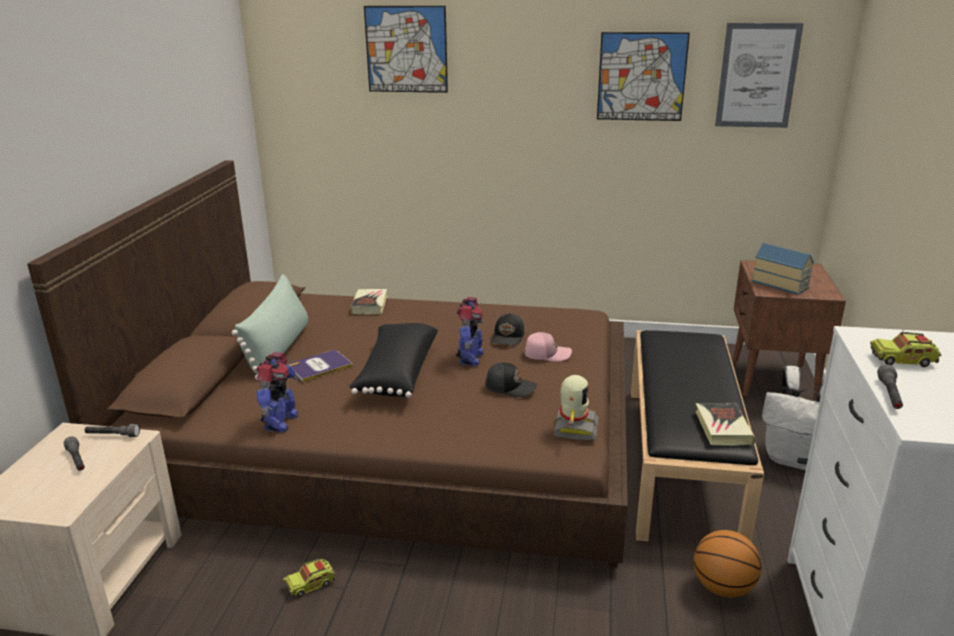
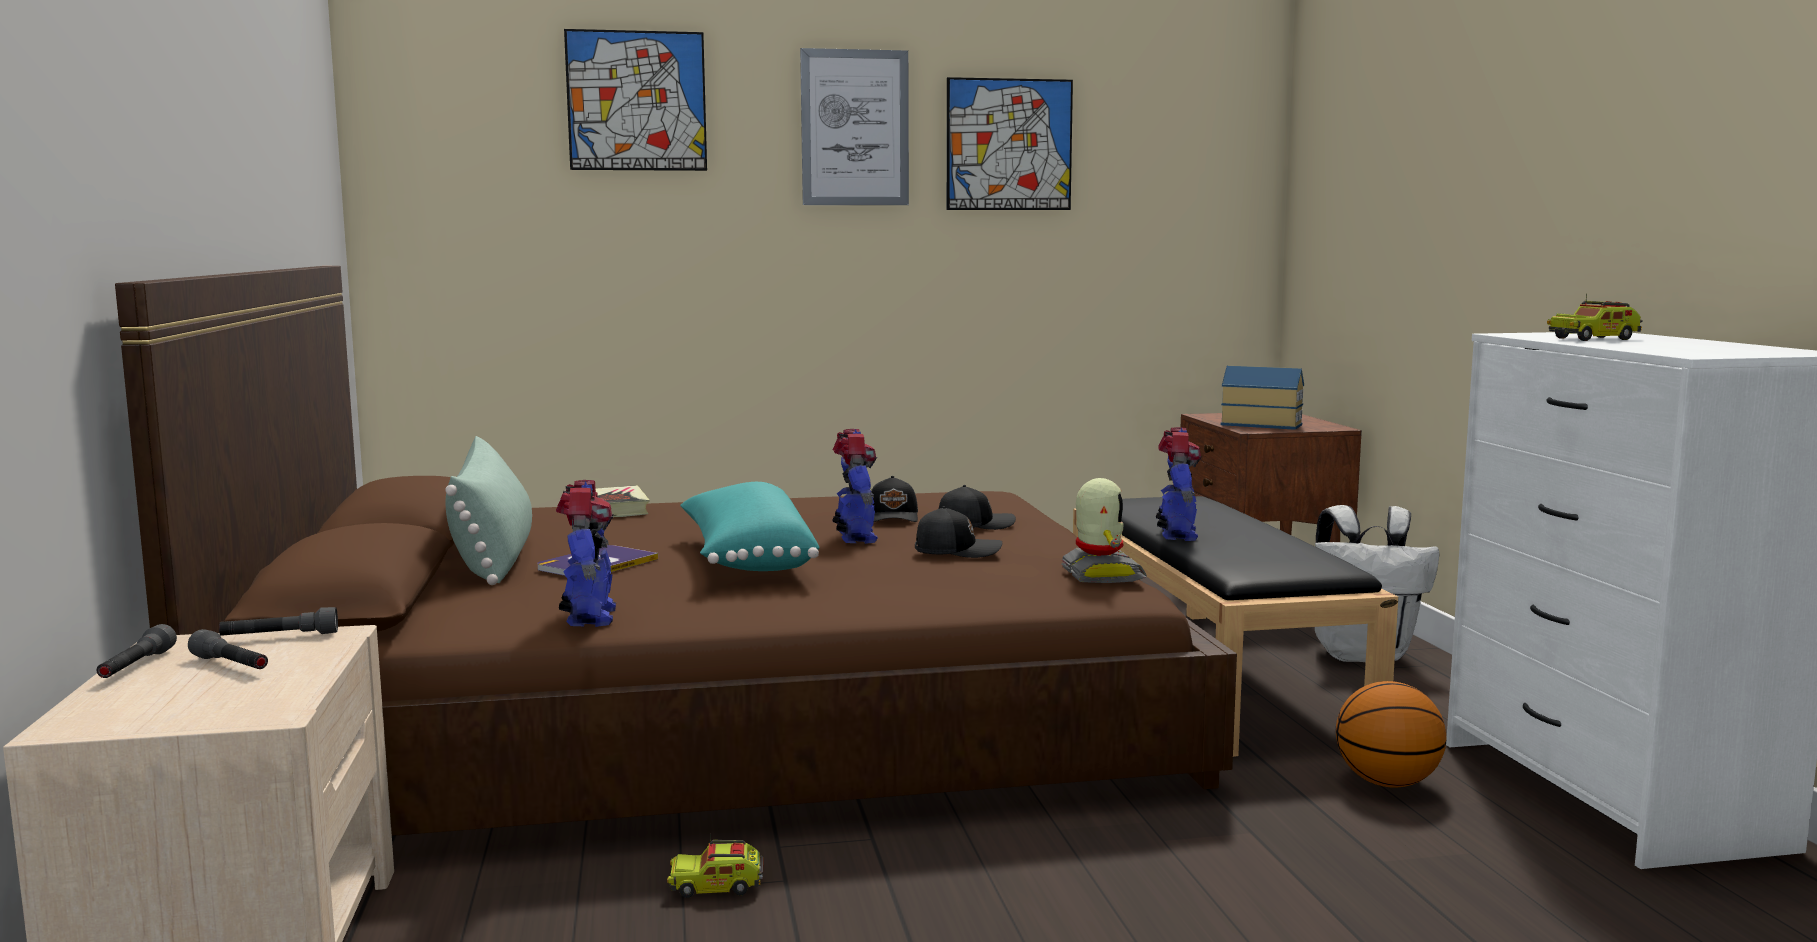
camera: 20 degrees left, 15 degrees down
toy truck [283,559,336,597] -> toy truck turned 45 degrees clockwise [667,834,764,898]
black pillow [349,323,438,398] -> turquoise pillow [680,482,820,571]
pink cap [525,332,572,362] -> black cap [939,485,1016,530]
book [696,403,755,446] -> none
picture [715,23,804,128] -> picture moved to [800,48,909,205]
grey flashlight [877,364,903,409] -> grey flashlight moved to [97,624,177,678]
none -> toy robot [1156,427,1202,541]

